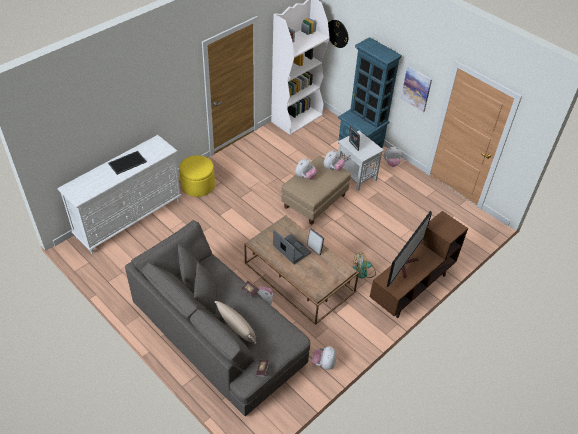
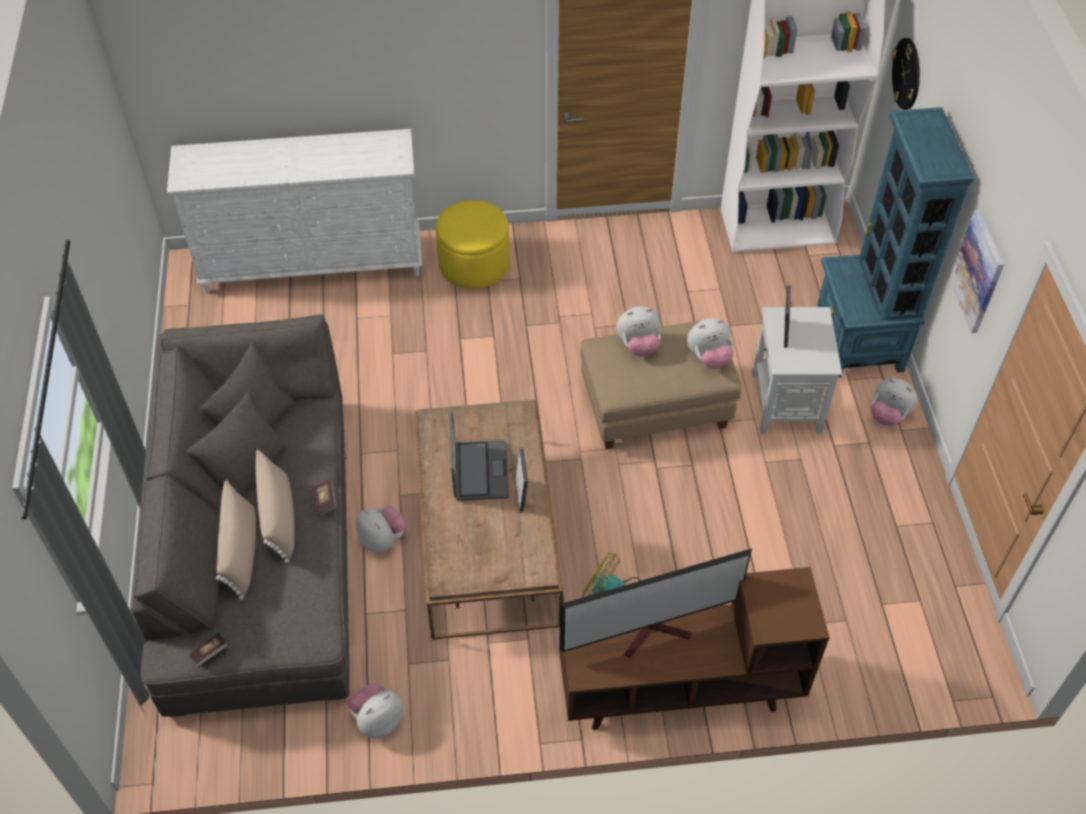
camera: 40 degrees right, 5 degrees up
tray [108,151,147,175] -> none
none -> beige pillow [255,449,295,563]

